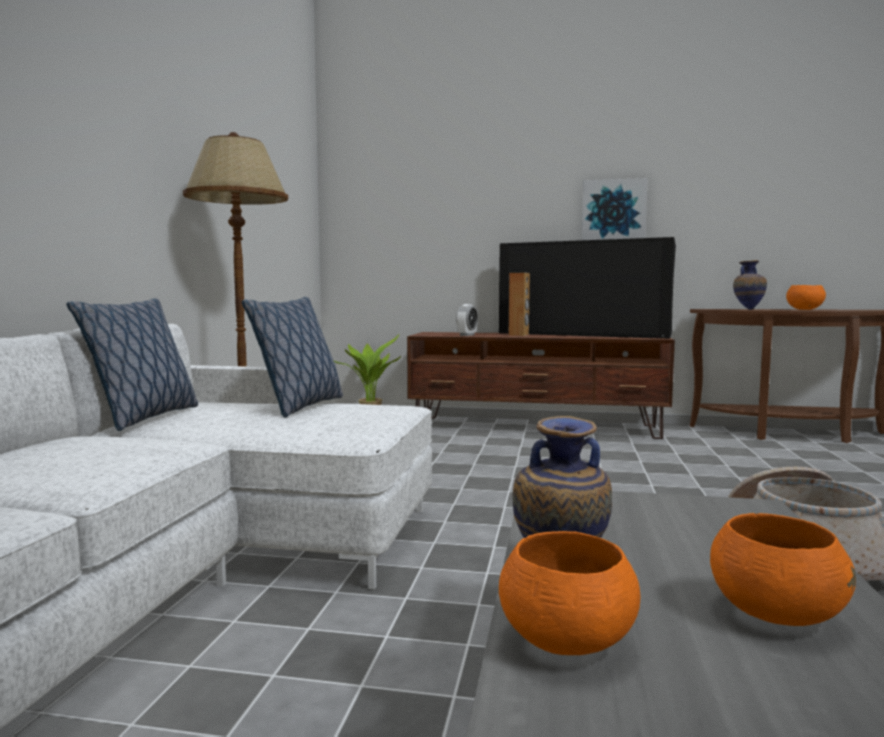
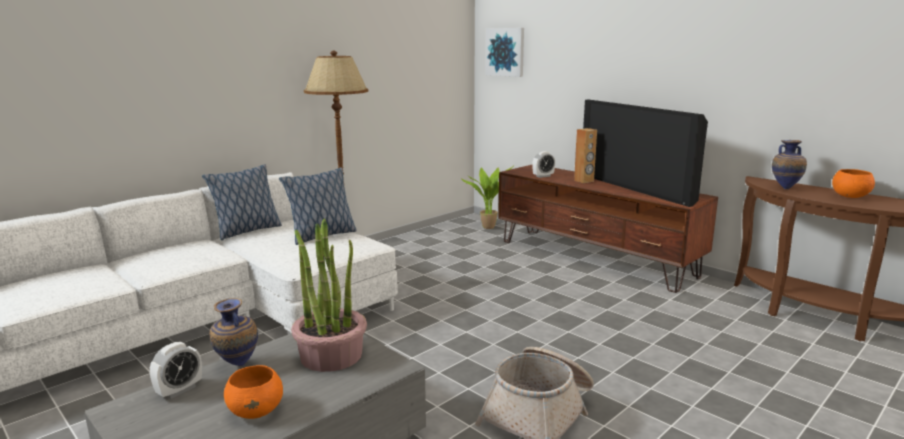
camera: 35 degrees right, 10 degrees up
orange bowl [499,531,641,655] -> alarm clock [150,342,202,399]
picture [582,178,648,240] -> picture moved to [485,28,524,77]
none -> potted plant [291,218,367,372]

